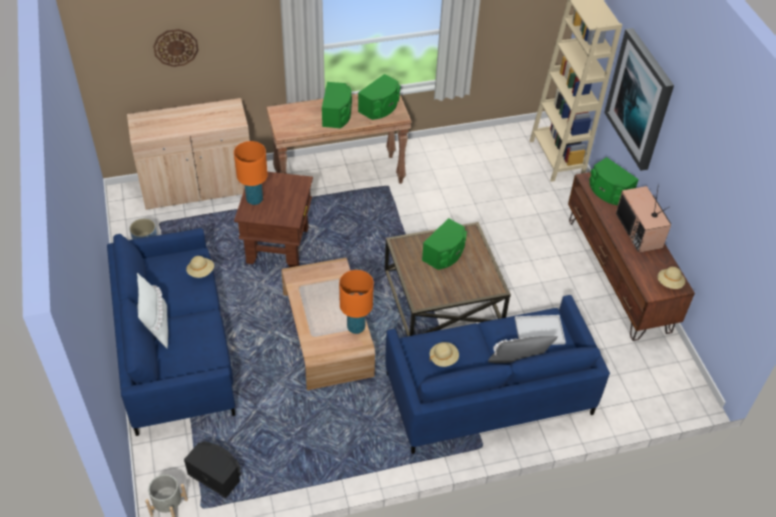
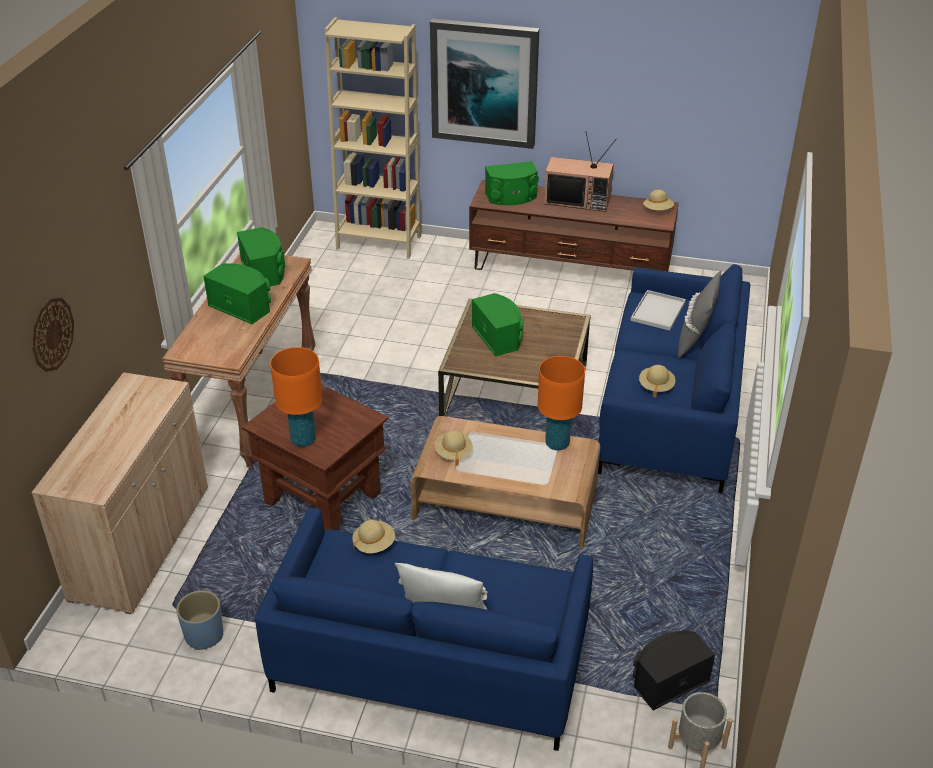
camera: 60 degrees left, 10 degrees down
none -> beige hat [435,431,473,466]

